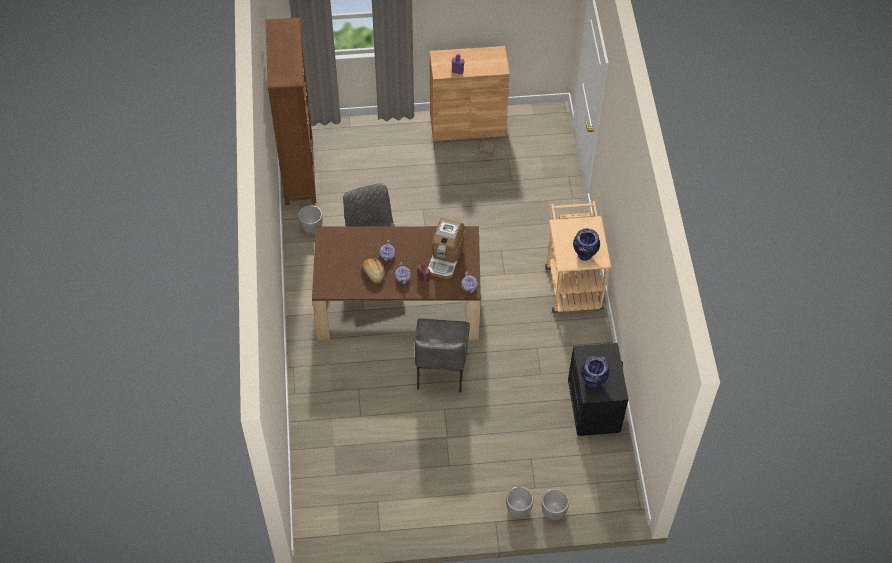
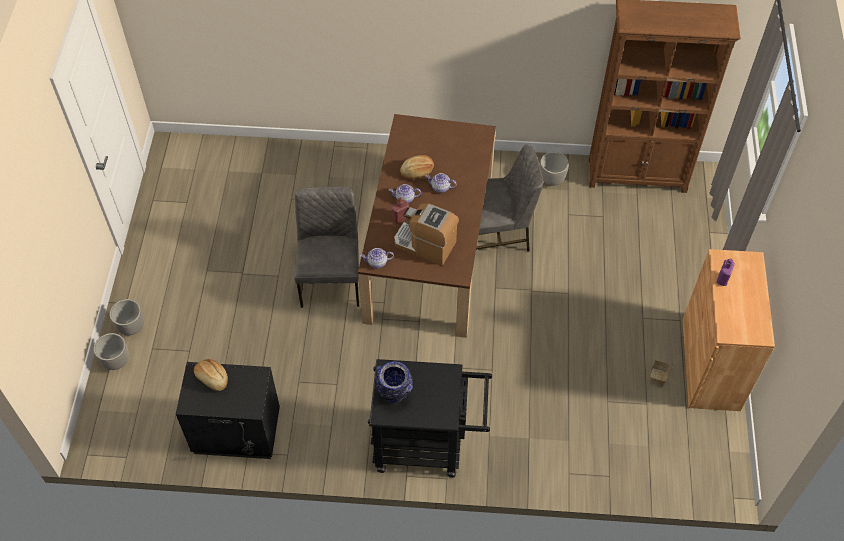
camera: 100 degrees right, 0 degrees up
grey chair [415,318,470,393] -> grey chair turned 75 degrees clockwise [294,186,359,308]
beige cart [545,201,611,313] -> black cart [368,359,492,478]
vase [581,356,609,388] -> bread [194,359,228,391]

